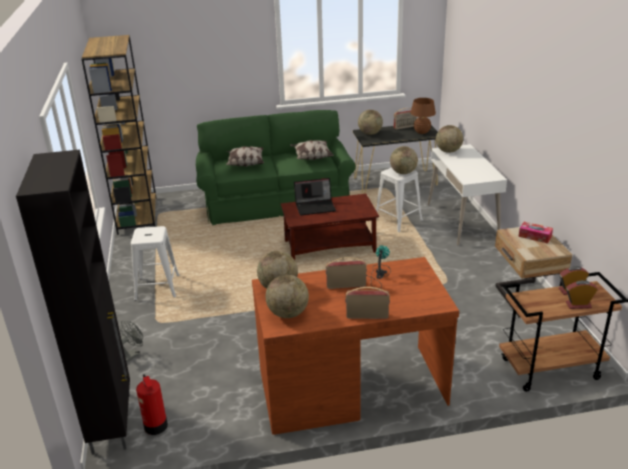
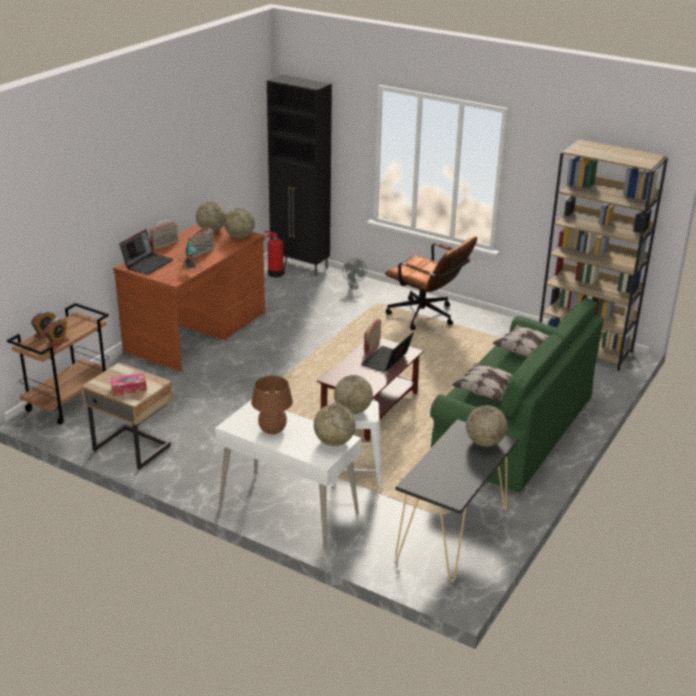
camera: 130 degrees right, 0 degrees up
white stool [131,226,179,301] -> brown office chair [385,237,477,330]
radio [394,108,417,130] -> radio moved to [364,318,381,353]
brown table lamp [411,98,436,134] -> brown table lamp moved to [251,376,293,434]
none -> laptop [119,229,173,275]

